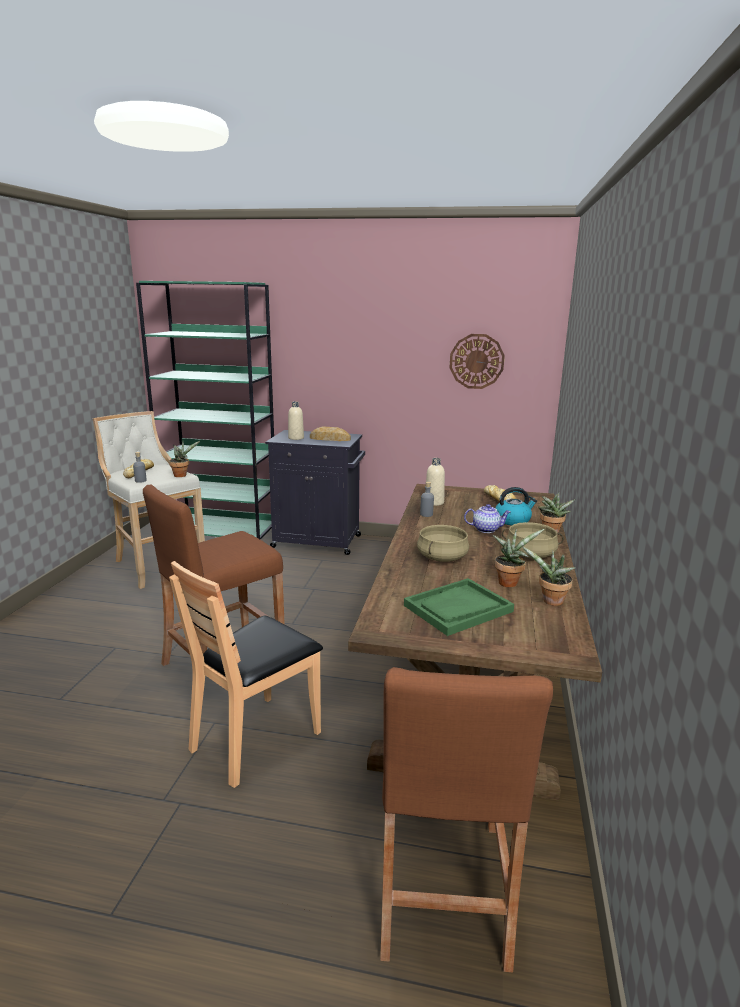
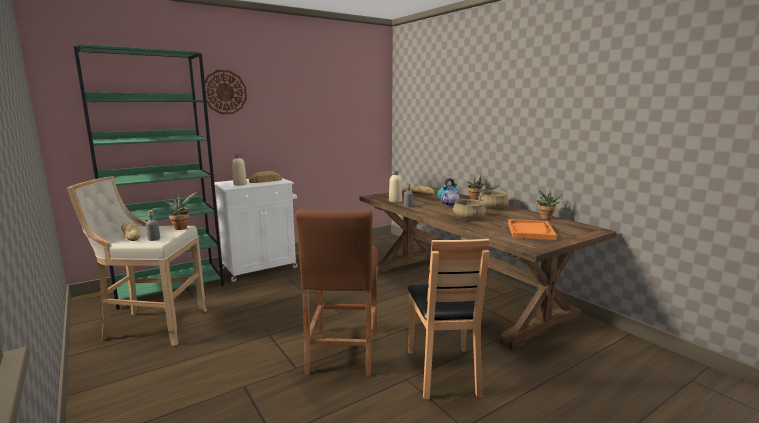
camera: 45 degrees left, 5 degrees down
black cabinet [265,430,365,555] -> white cabinet [214,178,298,282]
brown stool [380,667,553,972] -> none
green tray [404,578,514,636] -> orange tray [508,219,557,240]
wall clock [449,334,505,389] -> wall clock moved to [205,70,247,114]
potted plant [493,528,544,587] -> none

